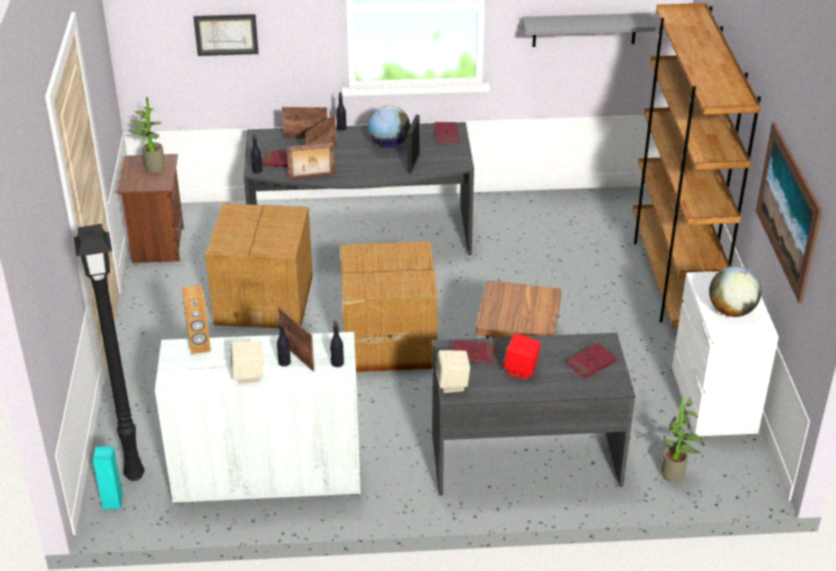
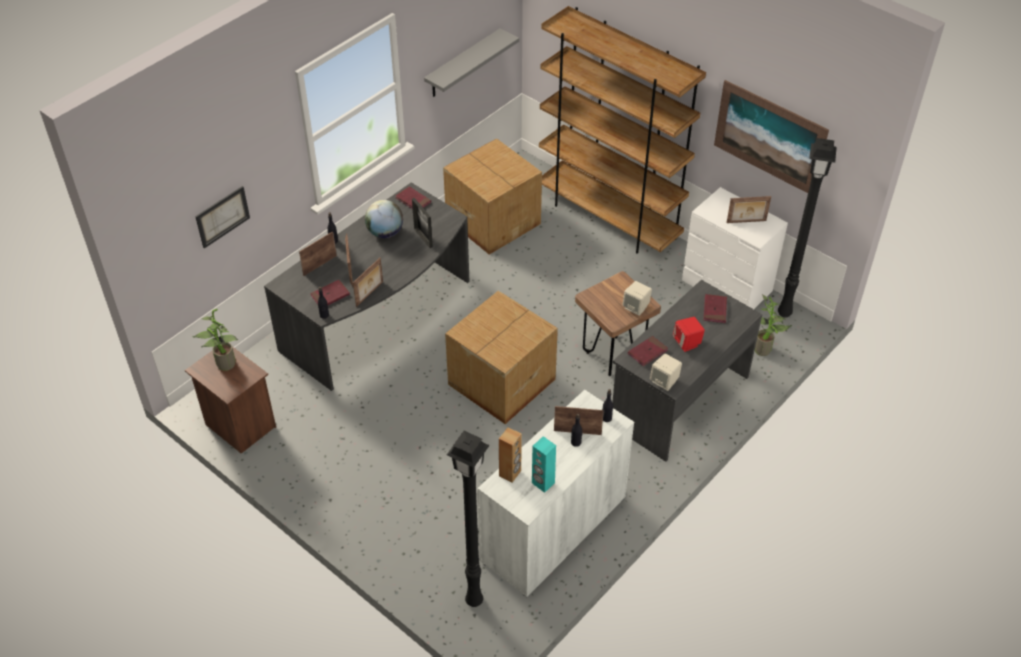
camera: 45 degrees left, 10 degrees up
turquoise speaker [93,446,123,509] -> turquoise speaker moved to [532,436,556,493]
cardboard box [205,203,313,328] -> cardboard box moved to [443,138,542,255]
beige speaker [231,341,263,385] -> beige speaker moved to [622,281,652,316]
globe [709,266,761,317] -> picture frame [726,196,771,223]
none -> black floor lamp [778,138,837,318]

